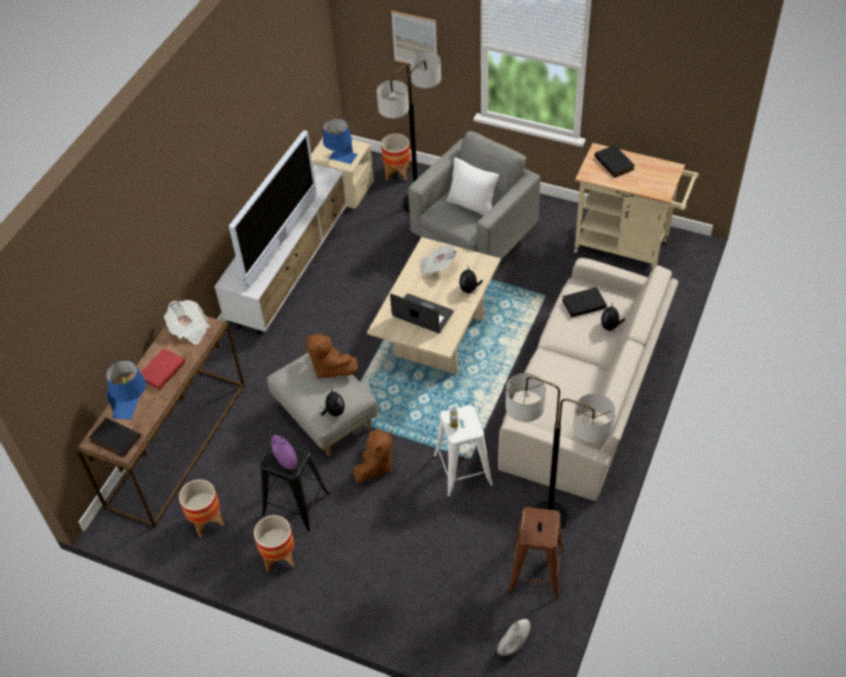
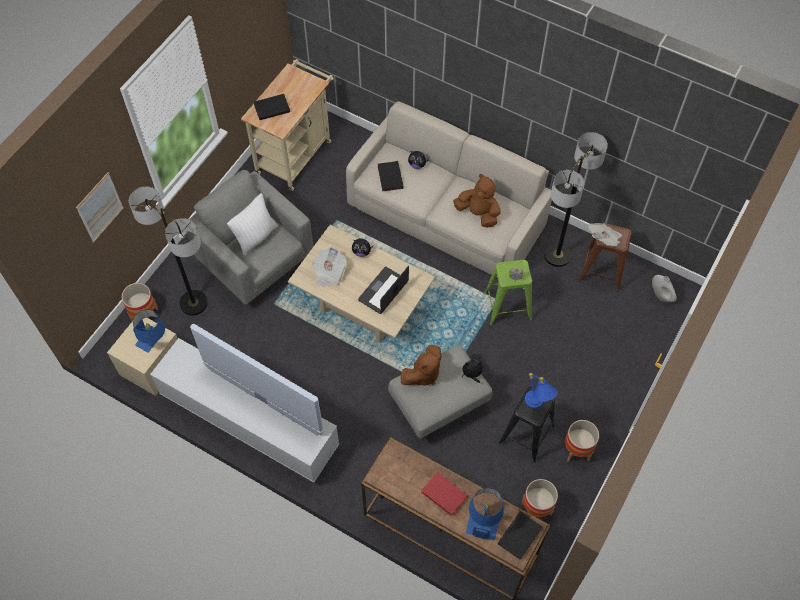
camera: 85 degrees left, 10 degrees up
newspaper [164,300,210,344] -> newspaper moved to [588,223,622,246]
purple vase [271,435,297,470] -> blue table lamp [525,373,558,408]
brown plush toy [353,429,393,483] -> brown plush toy moved to [453,174,501,228]
white stool [433,405,493,497] -> green stool [484,260,532,326]

